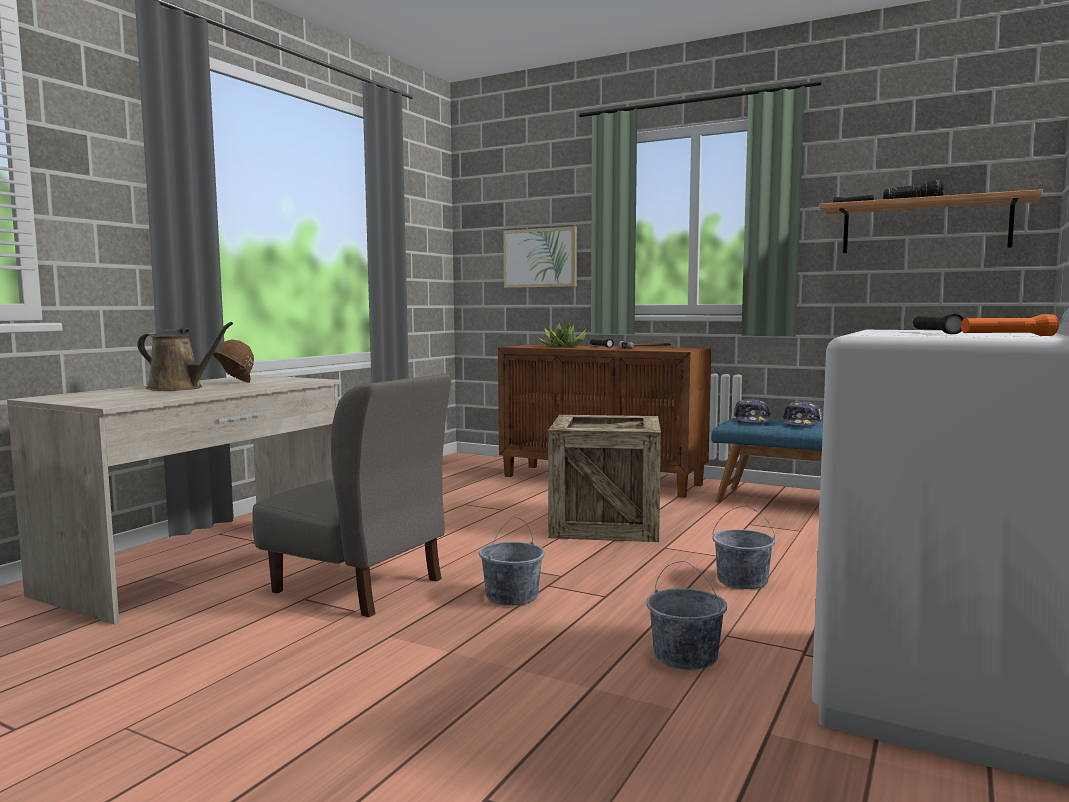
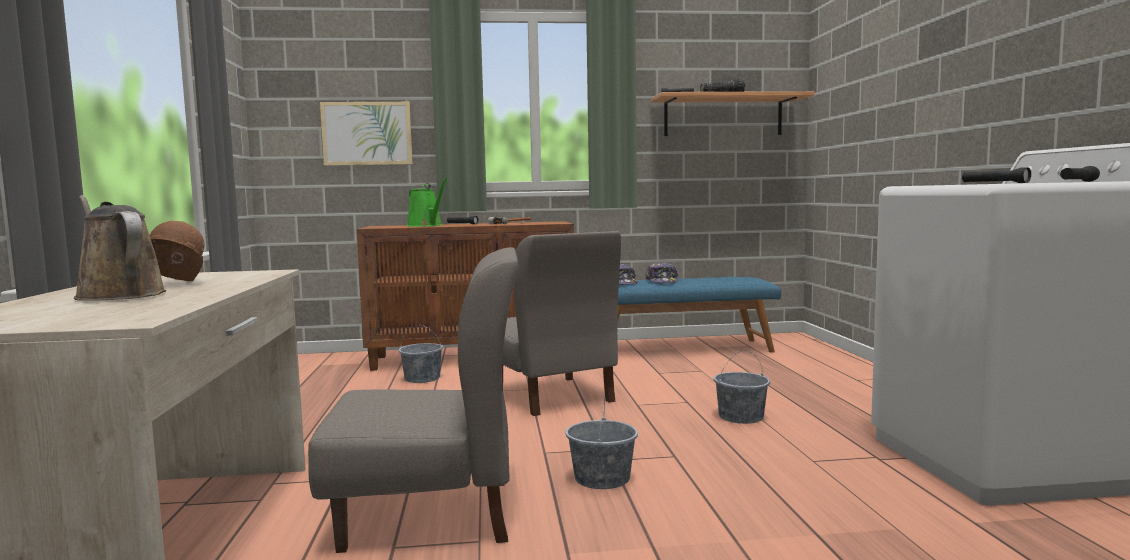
camera: 35 degrees left, 0 degrees up
brown watering can [137,322,233,391] -> brown watering can turned 120 degrees counterclockwise [74,195,166,301]
potted plant [538,323,586,347] -> green watering can [407,178,447,227]
crate [548,415,661,542] -> grey chair [502,231,621,416]
grey bucket [646,561,727,670] -> grey bucket moved to [399,325,443,383]
orange flashlight [961,314,1059,336] -> black flashlight [1060,166,1100,182]

